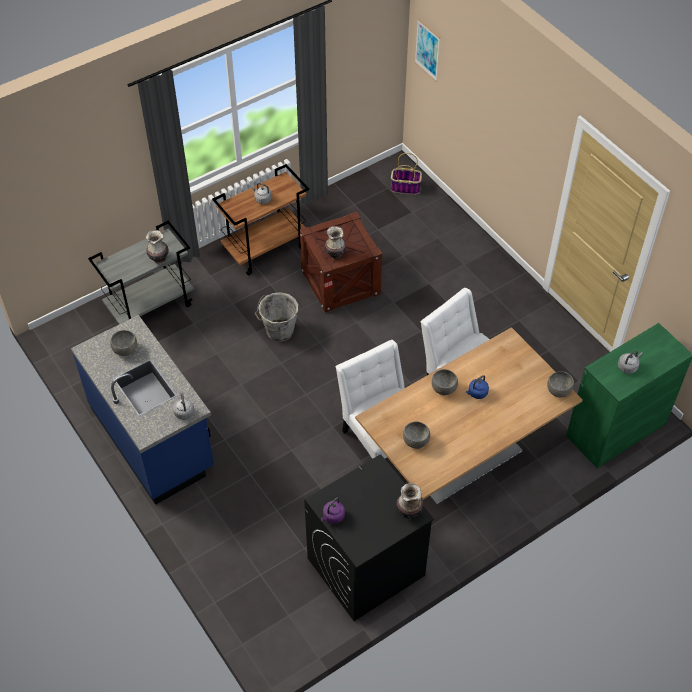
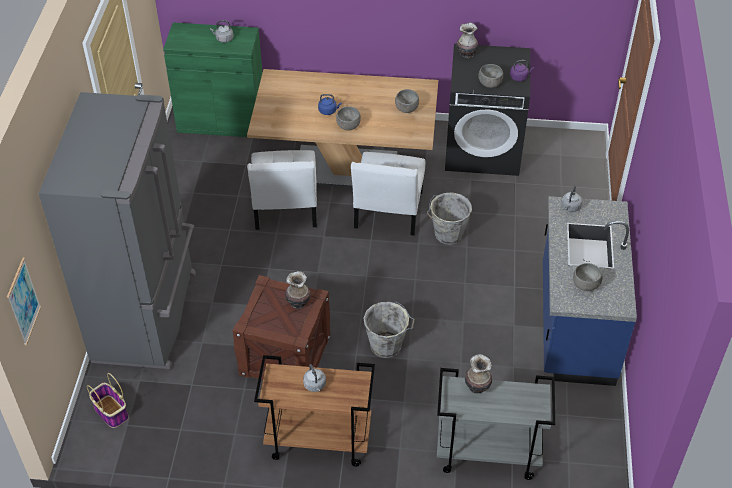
camera: 140 degrees left, 5 degrees down
grey bowl [547,371,574,398] -> grey bowl moved to [478,64,503,88]
none -> grey fridge [38,92,196,369]
none -> grey bucket [427,192,472,245]

